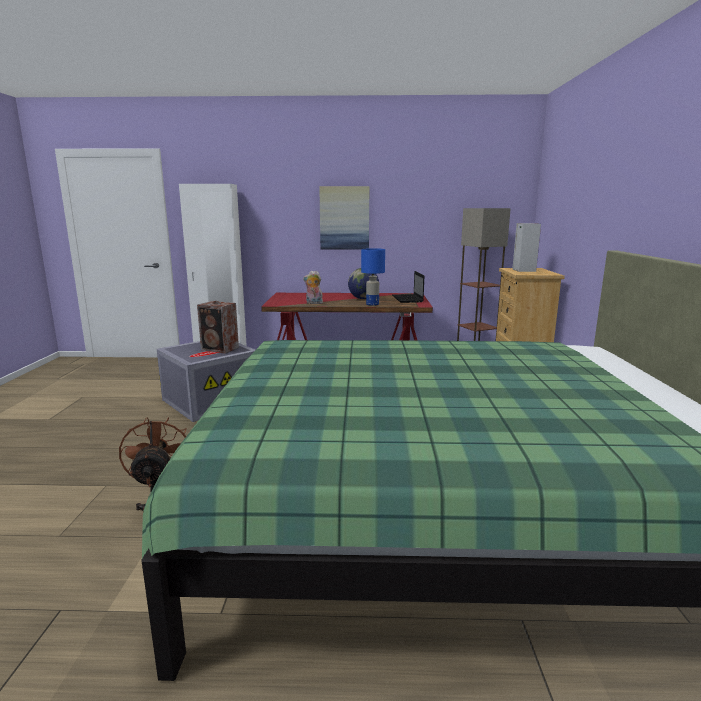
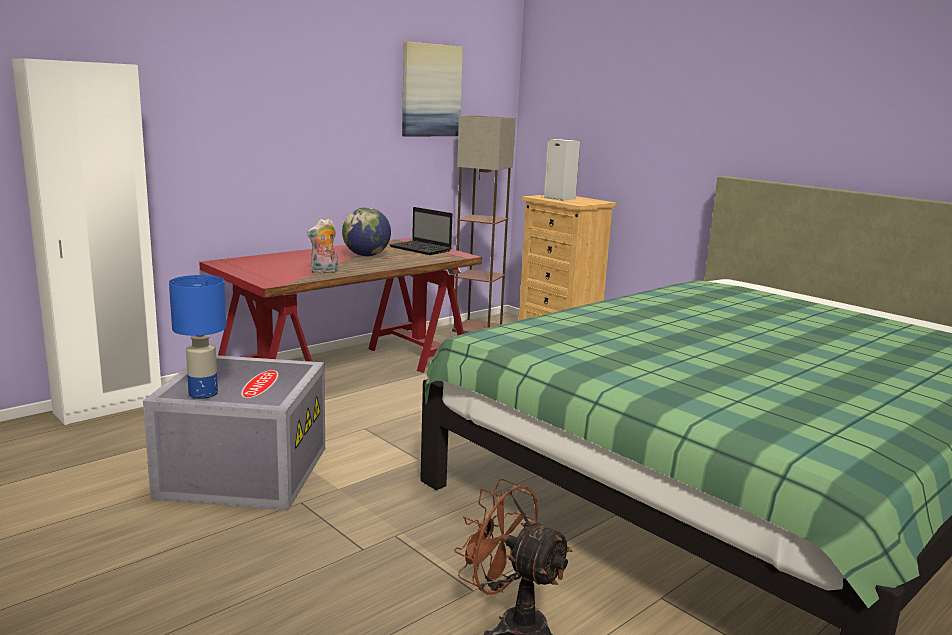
camera: 45 degrees left, 0 degrees up
speaker [197,301,239,354] -> none
picture [319,186,369,250] -> picture moved to [402,41,463,137]
blue table lamp [361,248,385,306] -> blue table lamp moved to [169,275,226,399]

